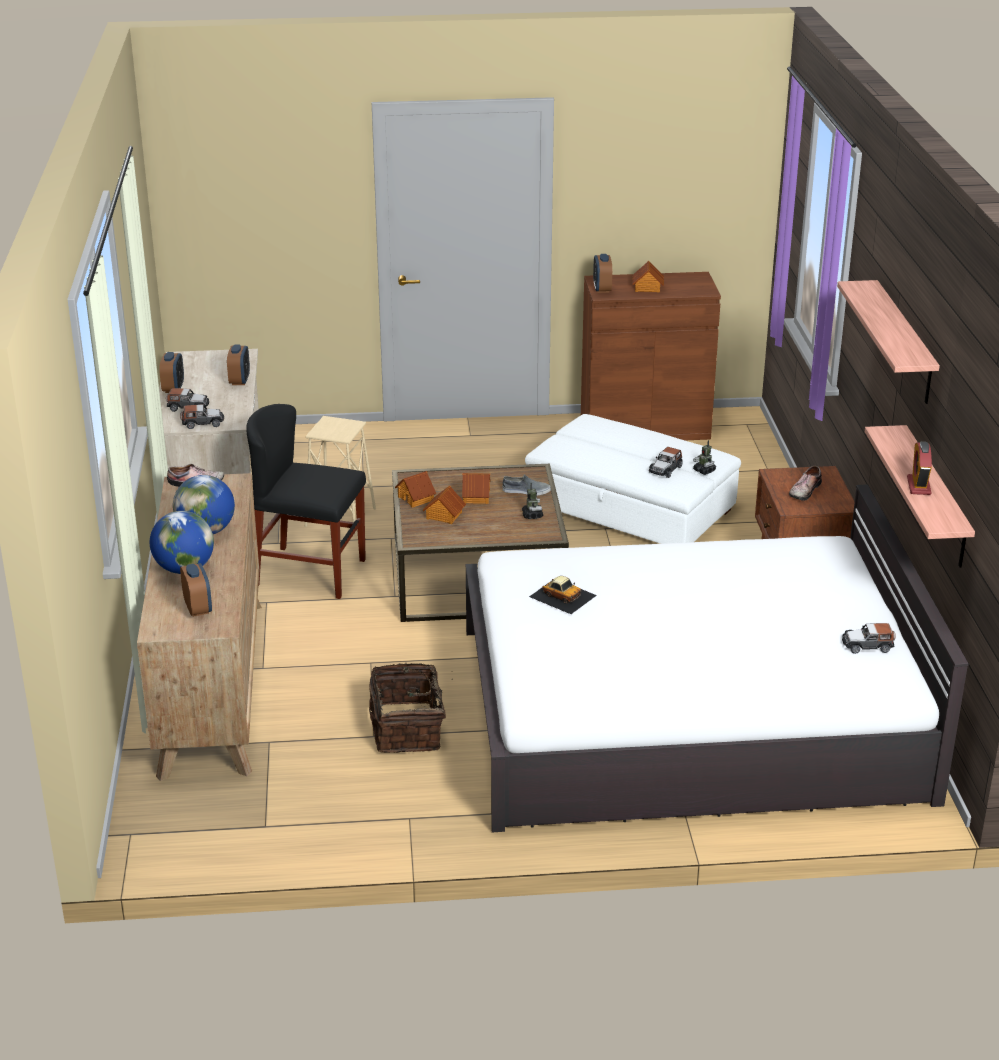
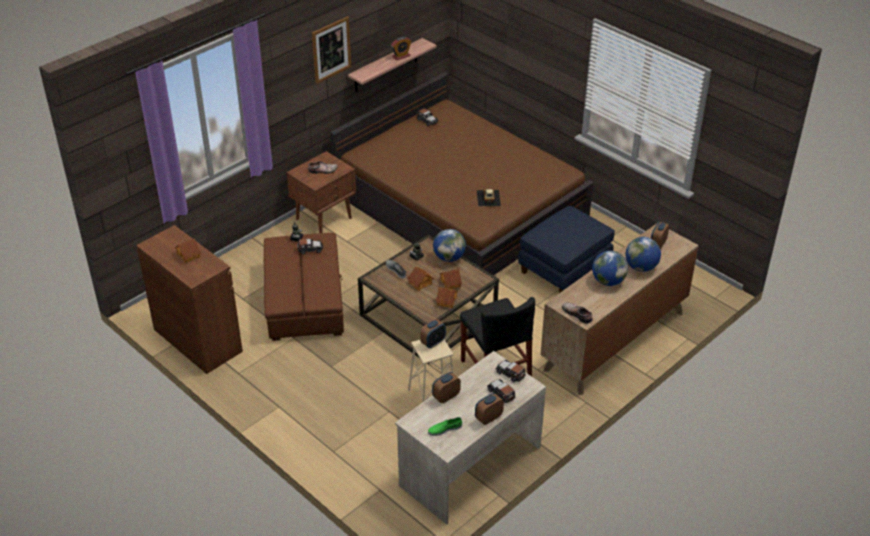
camera: 130 degrees left, 10 degrees up
basket [369,663,453,753] -> blue ottoman [518,205,615,293]
white bed [466,484,969,832] -> brown bed [330,72,594,275]
white ottoman [525,414,741,544] -> brown ottoman [264,233,344,341]
alarm clock [593,254,612,293] -> alarm clock moved to [420,319,446,348]
shelf [837,280,940,404] -> picture [312,16,351,84]
none -> green shoe [428,417,462,436]
none -> globe [433,229,466,262]

